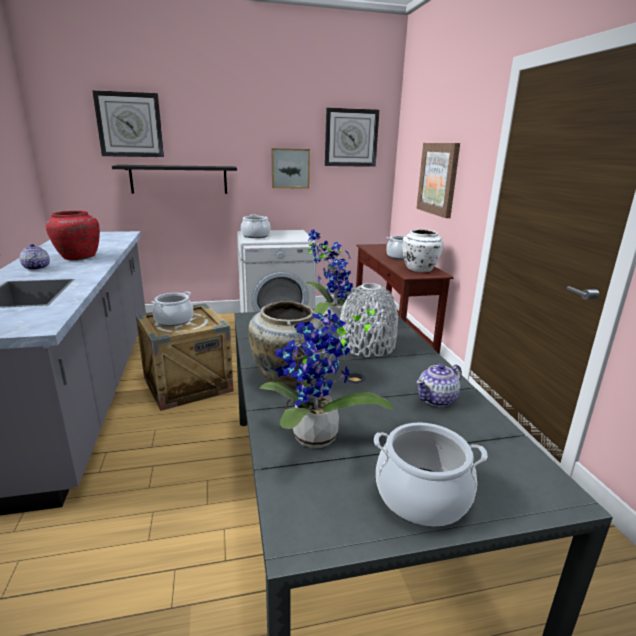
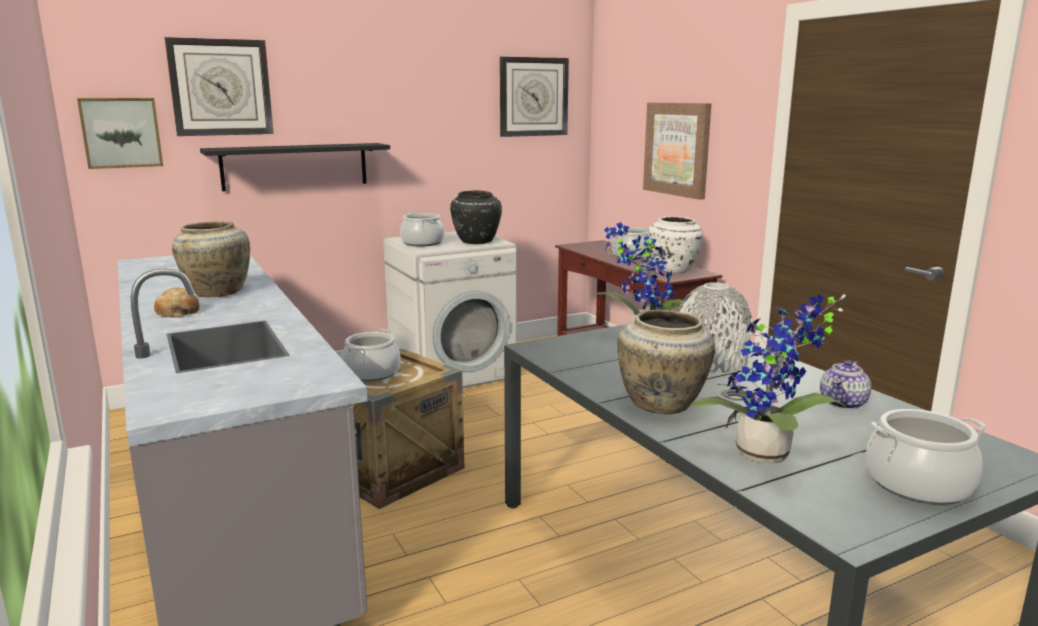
camera: 15 degrees left, 5 degrees down
teapot [19,244,50,270] -> bread [154,287,199,317]
red vase [46,211,100,260] -> beige vase [172,221,250,297]
picture [271,148,310,188] -> picture moved to [77,98,163,169]
none -> black vase [450,190,502,244]

